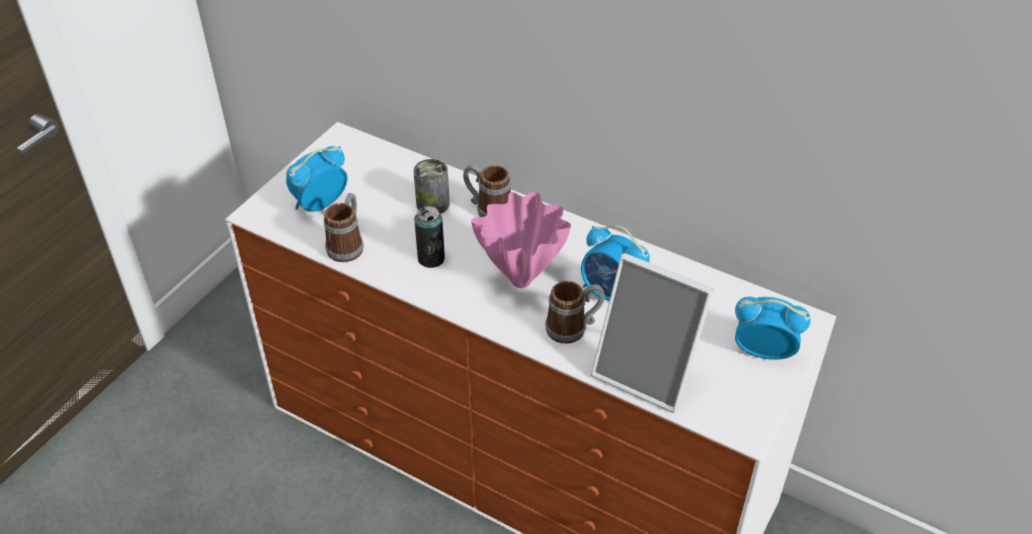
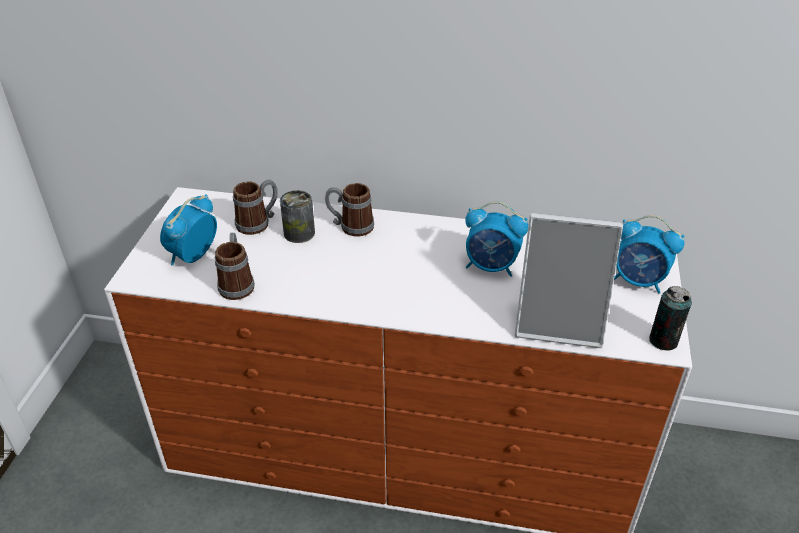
camera: 20 degrees left, 5 degrees down
can [414,206,445,268] -> can moved to [649,286,692,351]
pink vase [471,192,571,288] -> none
mug [545,281,605,344] -> mug moved to [233,180,278,235]
alarm clock [735,297,811,360] -> alarm clock turned 150 degrees counterclockwise [614,215,685,293]

